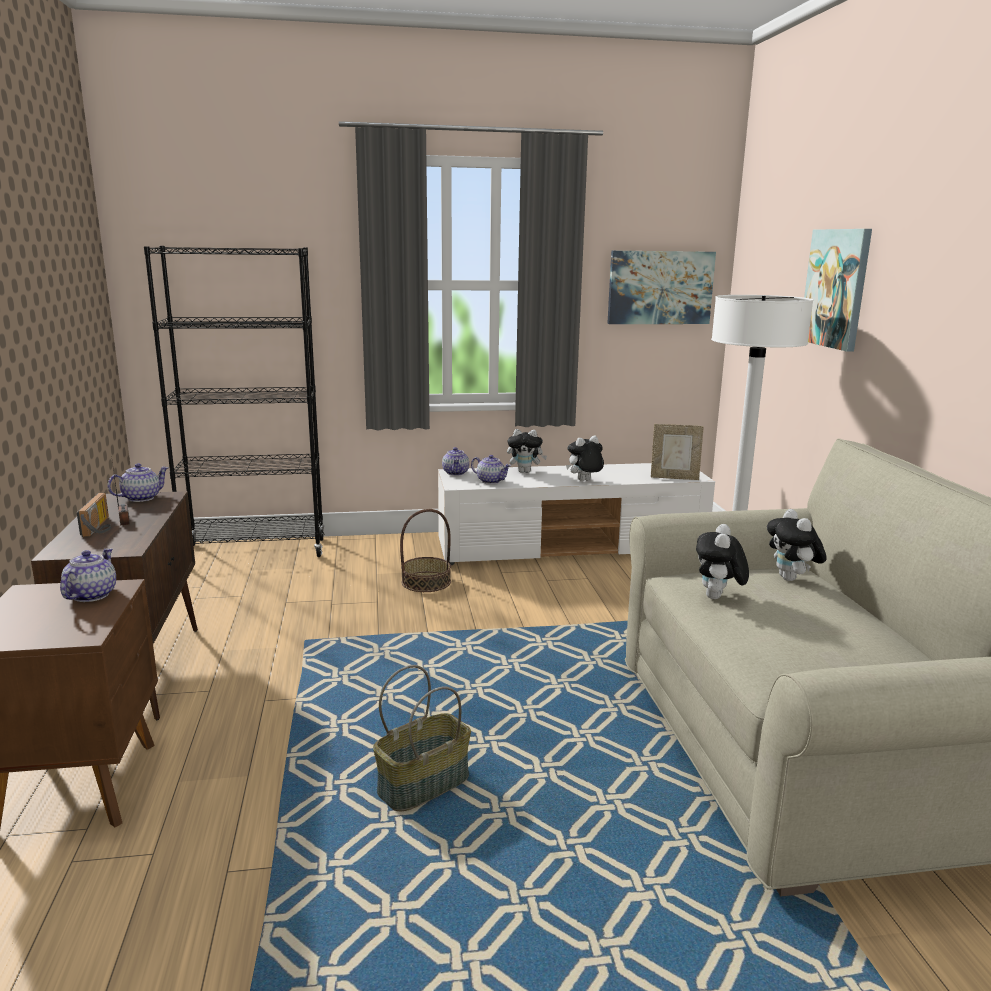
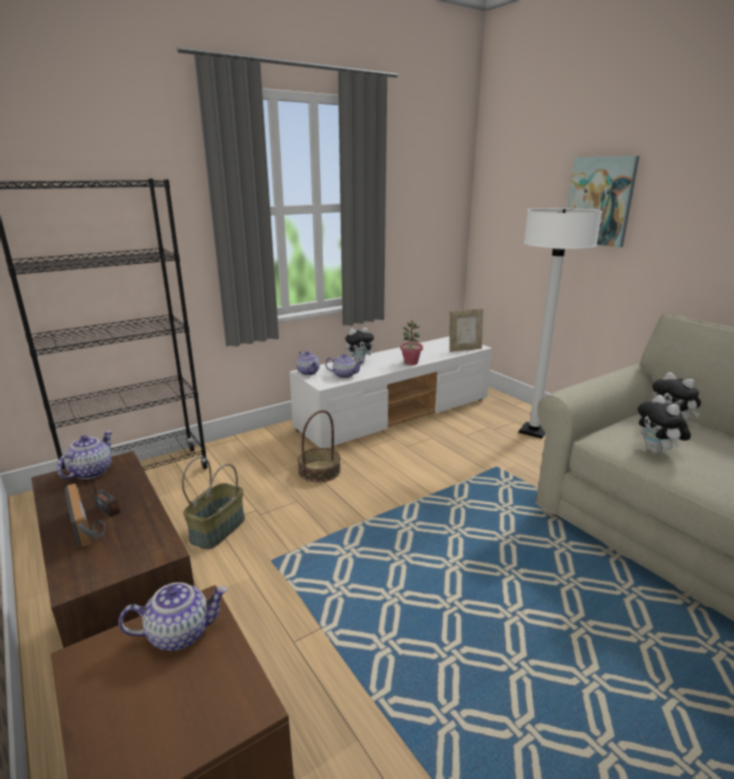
camera: 25 degrees left, 5 degrees up
teapot [60,548,116,602] -> teapot turned 90 degrees clockwise [119,582,228,651]
basket [373,665,471,811] -> basket moved to [182,456,245,549]
plush toy [566,435,604,481] -> potted plant [400,320,423,365]
picture [607,251,716,324] -> none

